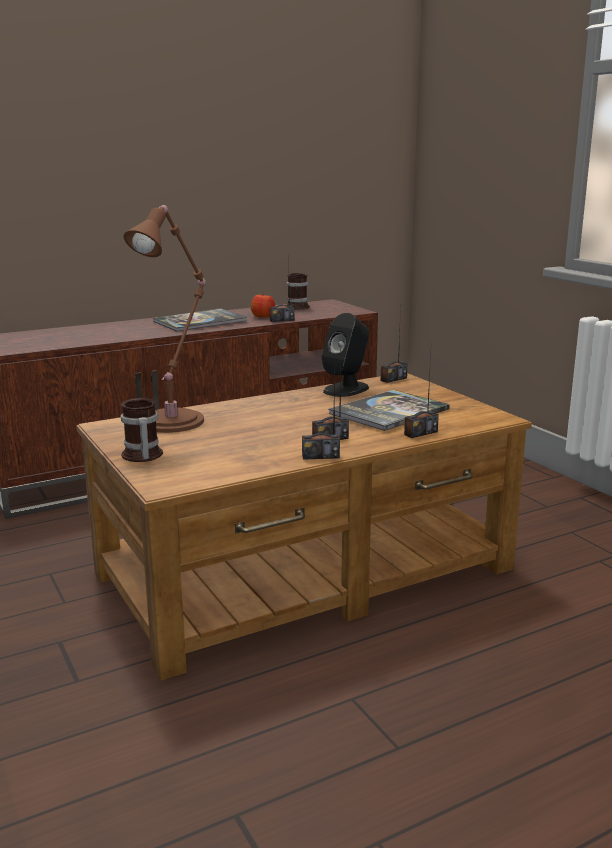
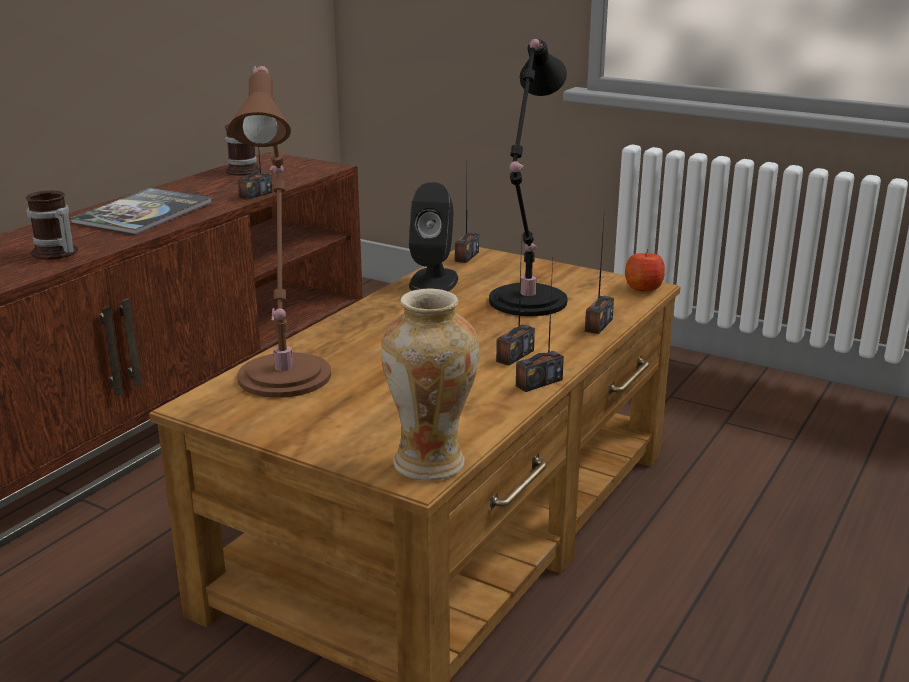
camera: 30 degrees left, 5 degrees up
mug [121,398,163,462] -> mug moved to [26,190,78,260]
apple [251,292,275,317] -> apple moved to [625,249,665,292]
book [329,390,450,431] -> black table lamp [489,39,568,316]
none -> vase [381,288,479,480]

